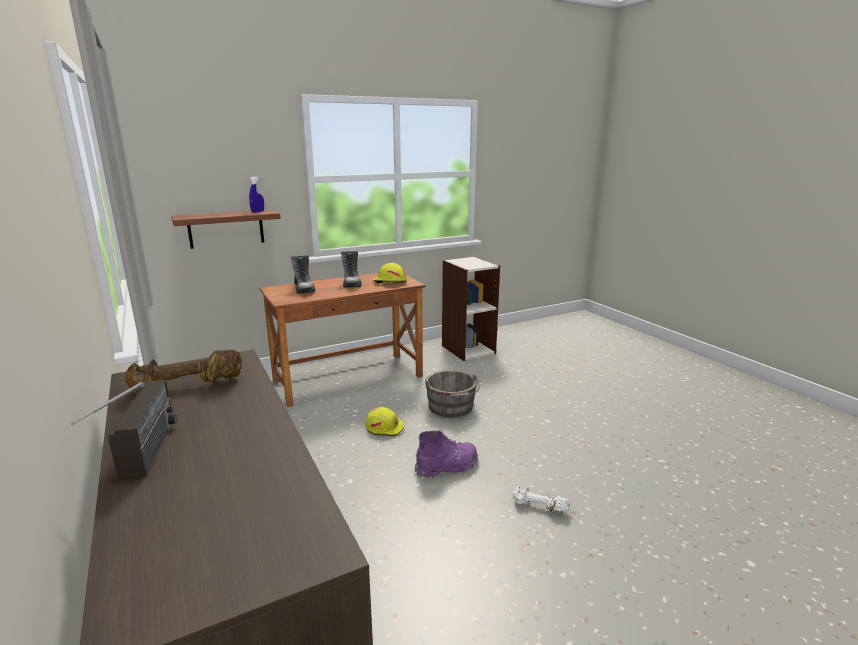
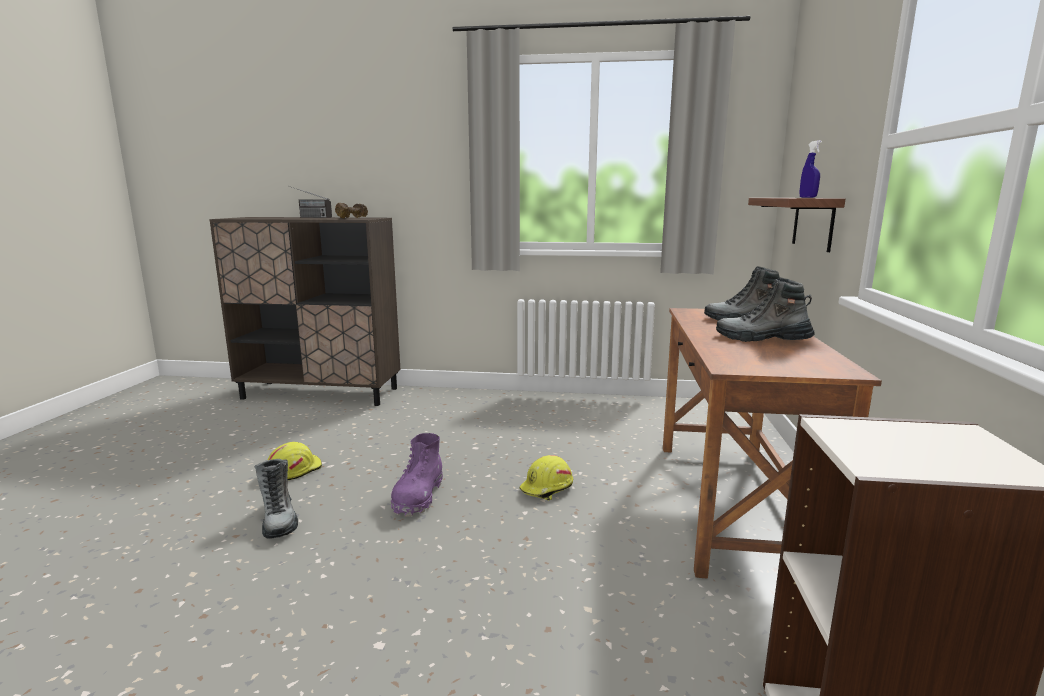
camera: 125 degrees right, 5 degrees down
yellow hard hat [373,263,407,285] -> yellow hard hat moved to [268,442,322,481]
grey bucket [425,370,480,417] -> none
white dumbbell [513,486,570,513] -> boot [254,459,298,539]

